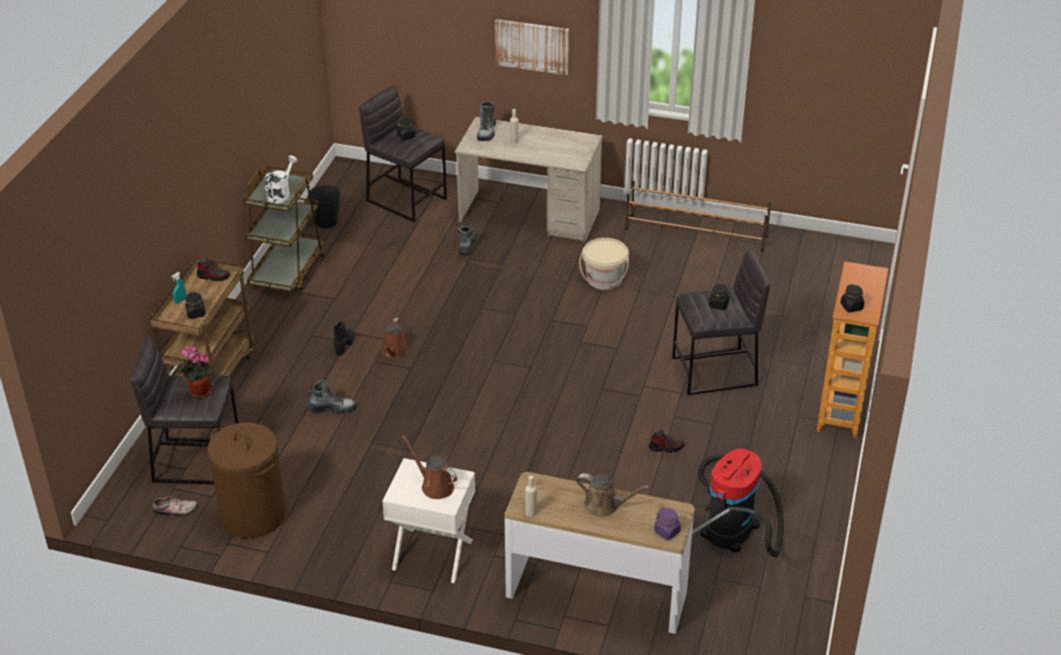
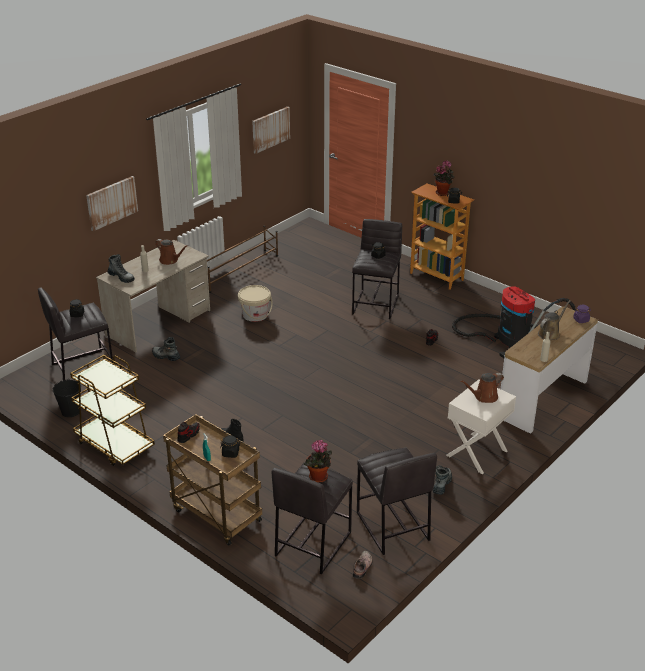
camera: 65 degrees left, 5 degrees down
brown laundry basket [208,422,286,538] -> grey stool [357,447,437,555]
white watering can [265,156,298,204] -> none
boot [307,380,356,414] -> boot moved to [433,465,452,495]
brown watering can [382,318,409,359] -> brown watering can moved to [155,239,188,265]
none -> picture [252,106,290,154]
none -> potted plant [433,160,455,196]

